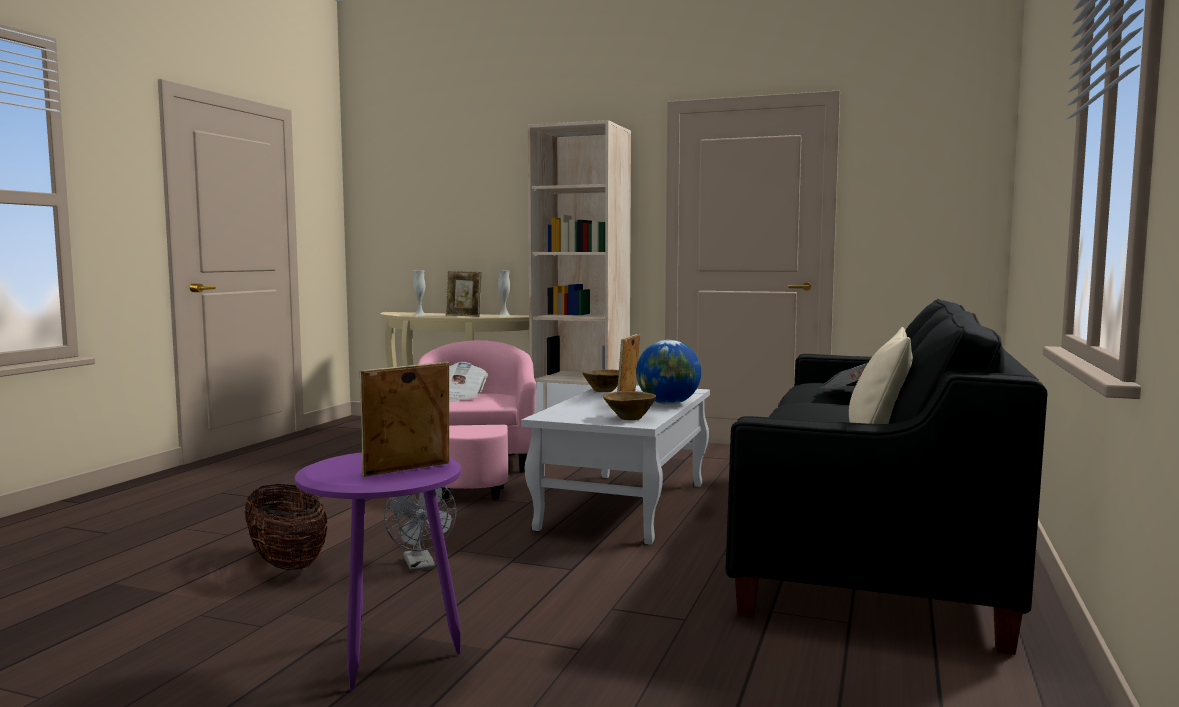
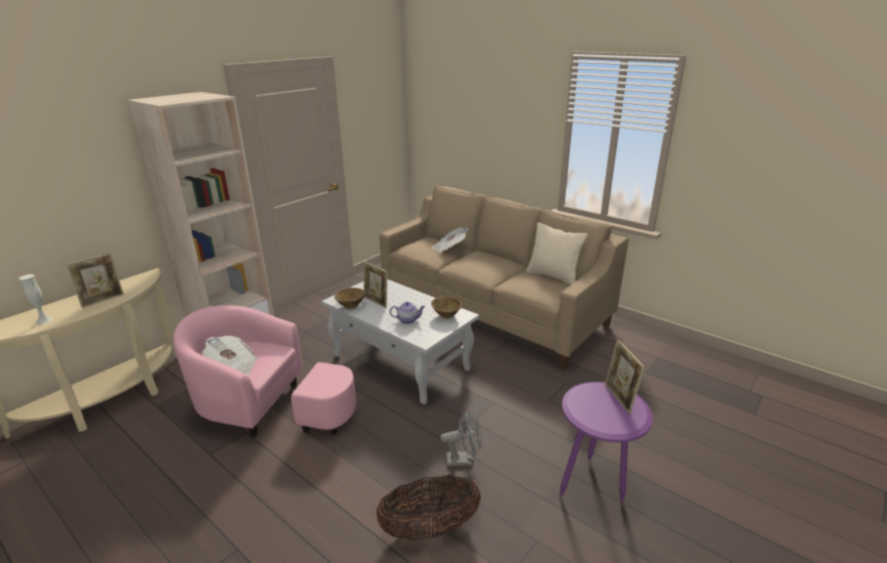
camera: 70 degrees left, 20 degrees up
white vase [498,270,510,316] -> none
globe [636,340,701,405] -> none
black sofa [726,299,1048,655] -> beige sofa [379,186,629,369]
none -> teapot [390,302,425,324]

